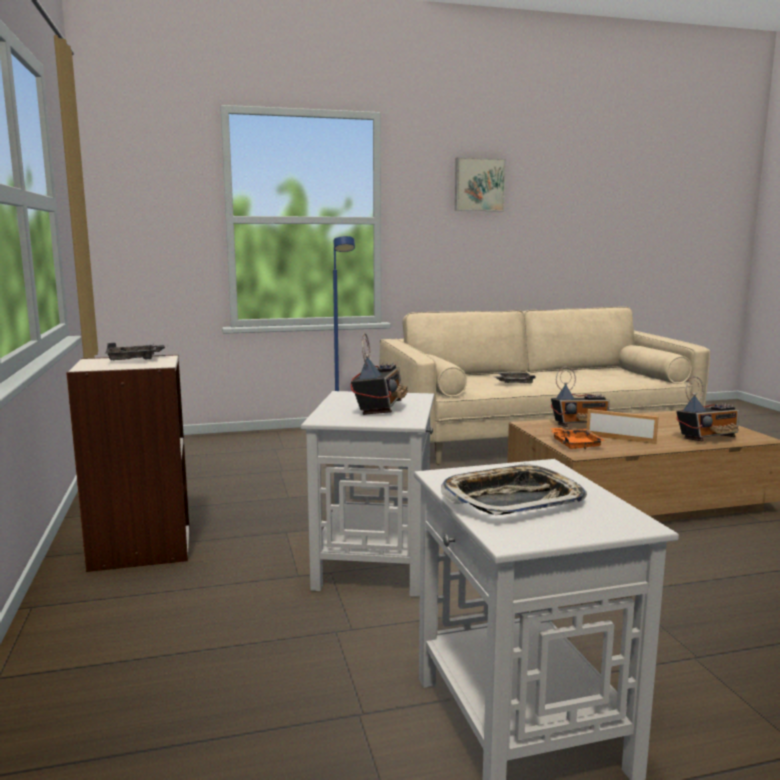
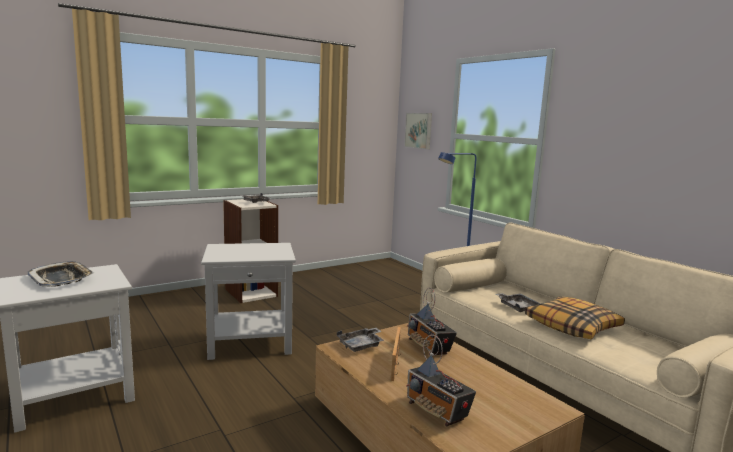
camera: 70 degrees right, 0 degrees up
radio [351,333,408,415] -> none
picture [455,157,506,211] -> picture moved to [404,113,432,149]
orange tray [550,428,605,449] -> grey tray [337,328,384,352]
none -> pillow [525,296,625,339]

